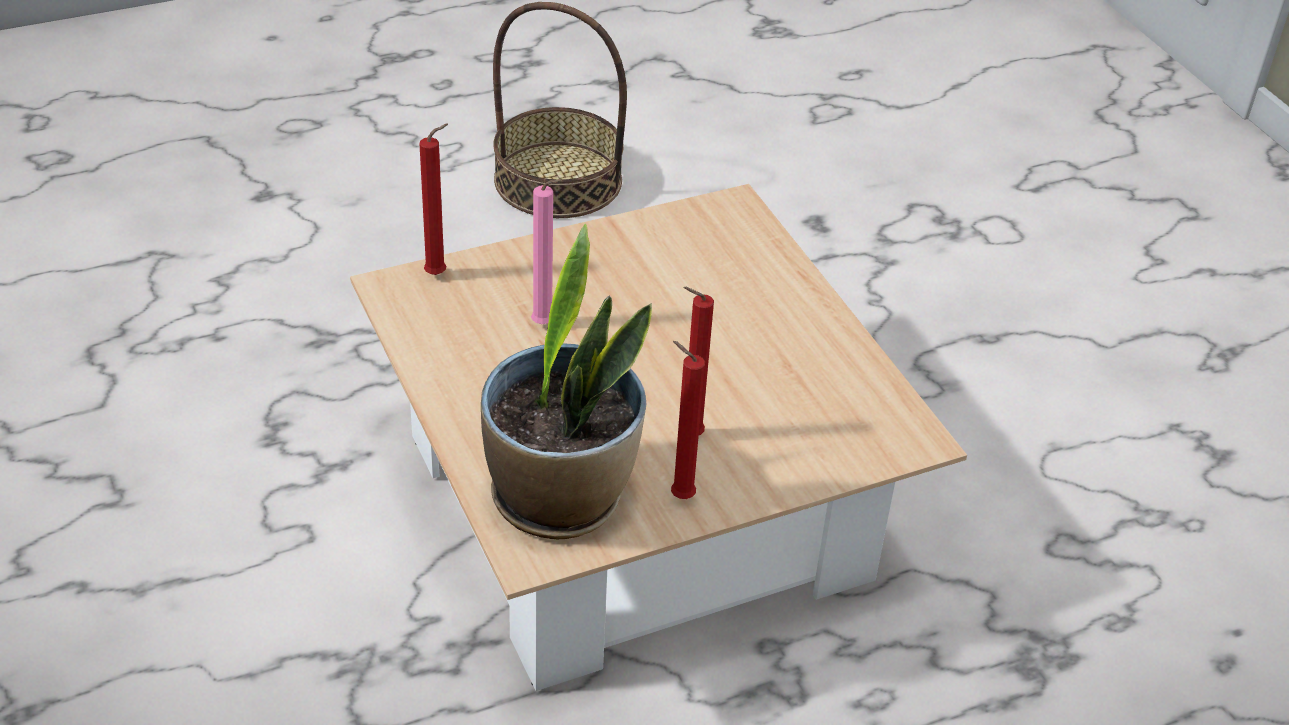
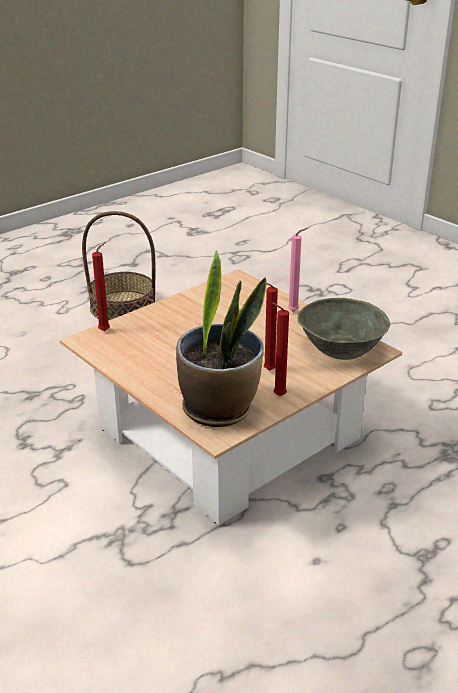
camera: 15 degrees left, 10 degrees down
pink candle [531,179,563,324] -> pink candle moved to [288,228,307,312]
none -> grey bowl [297,298,390,360]

